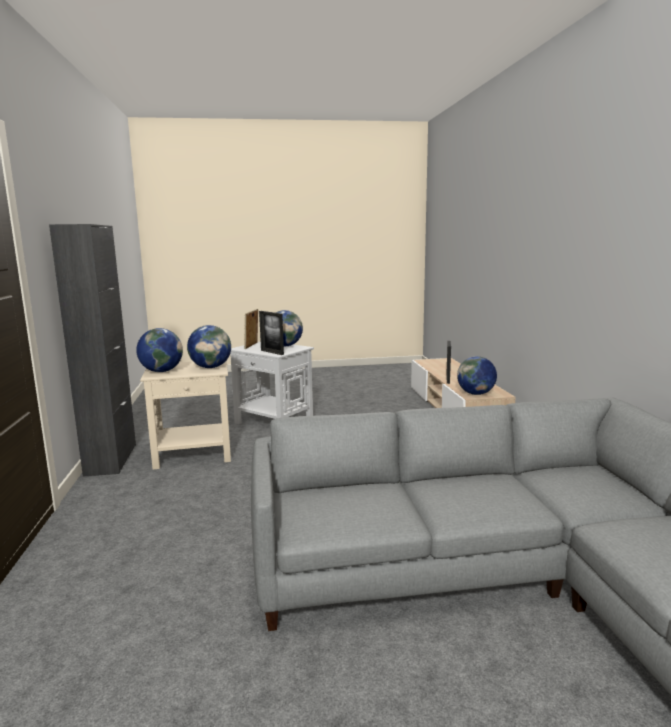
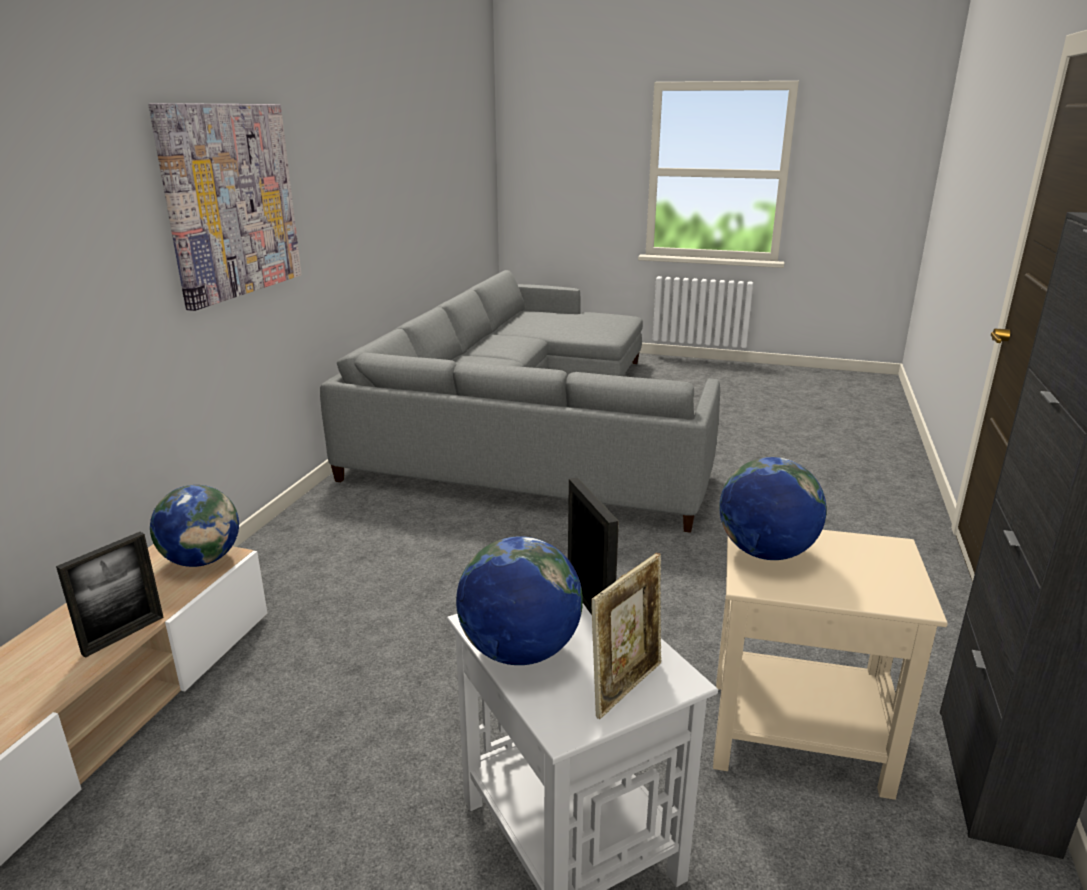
camera: 155 degrees left, 10 degrees up
globe [136,328,183,372] -> none
none -> picture [149,103,301,311]

